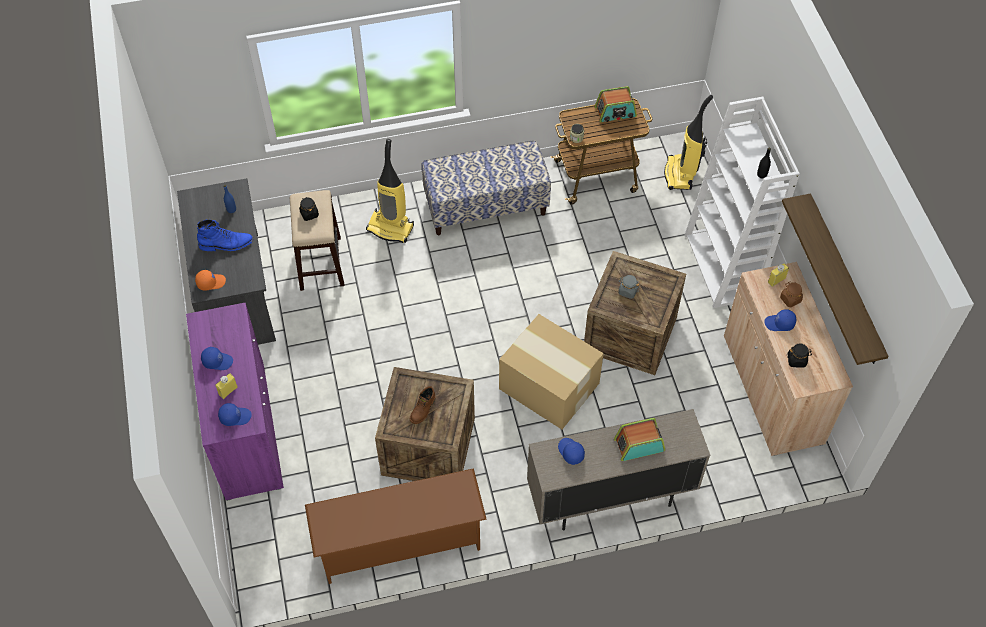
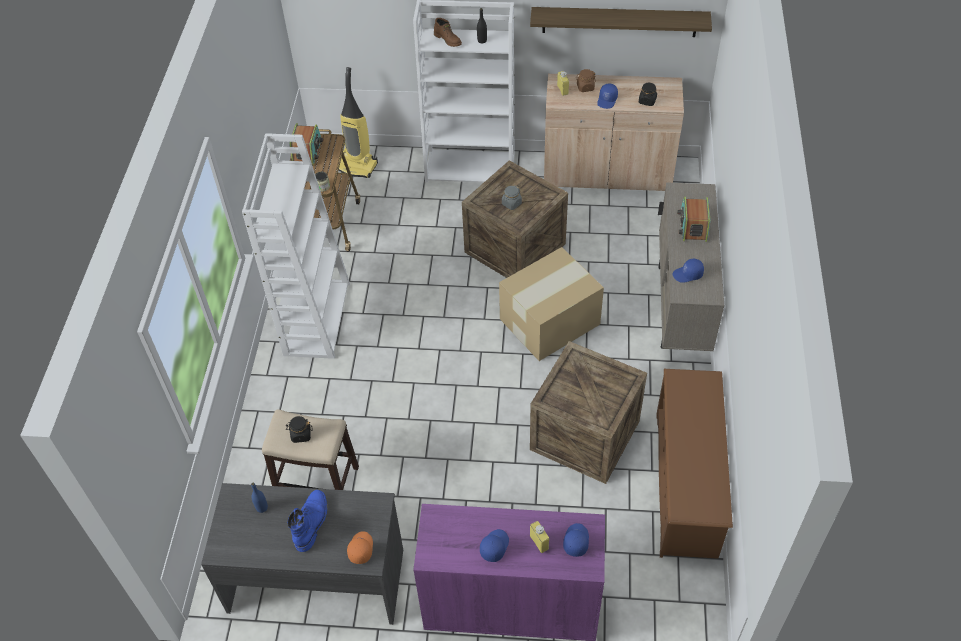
camera: 70 degrees left, 5 degrees down
vacuum cleaner [366,139,414,243] -> none
brown boot [410,386,436,424] -> brown boot moved to [434,18,462,47]
bench [421,140,551,235] -> white bookcase [242,133,350,359]

